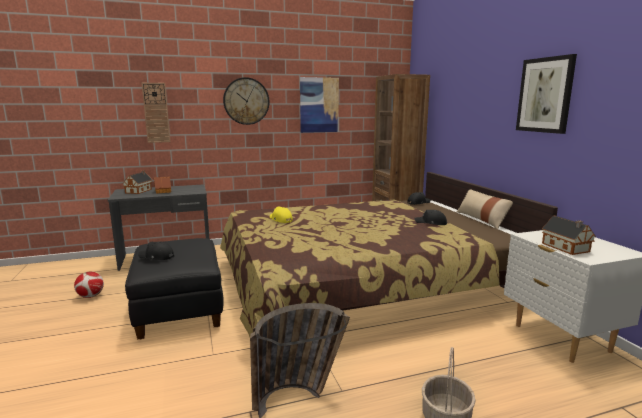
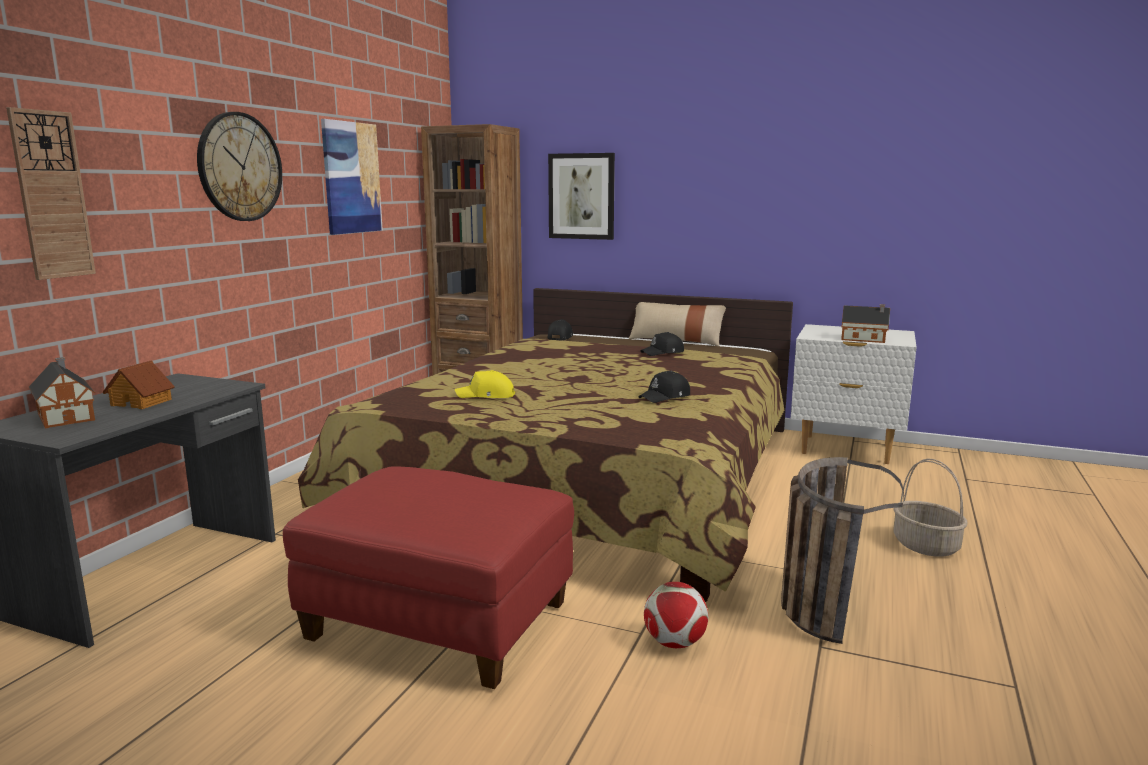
camera: 50 degrees left, 0 degrees up
football [74,271,104,298] -> football moved to [644,582,708,648]
black ottoman [125,238,224,340] -> red ottoman [283,466,574,689]
black cap [138,241,174,260] -> black cap moved to [639,370,690,403]
picture [516,54,577,134] -> picture moved to [548,153,615,240]

